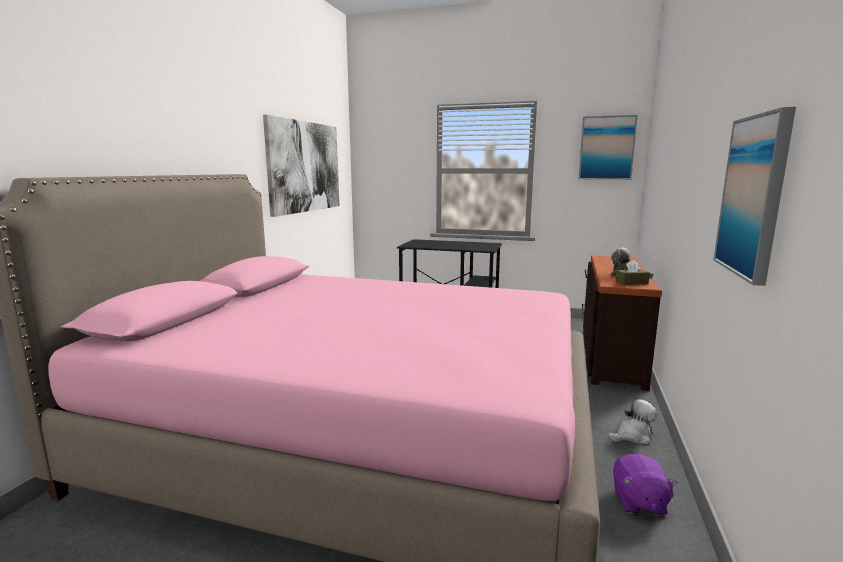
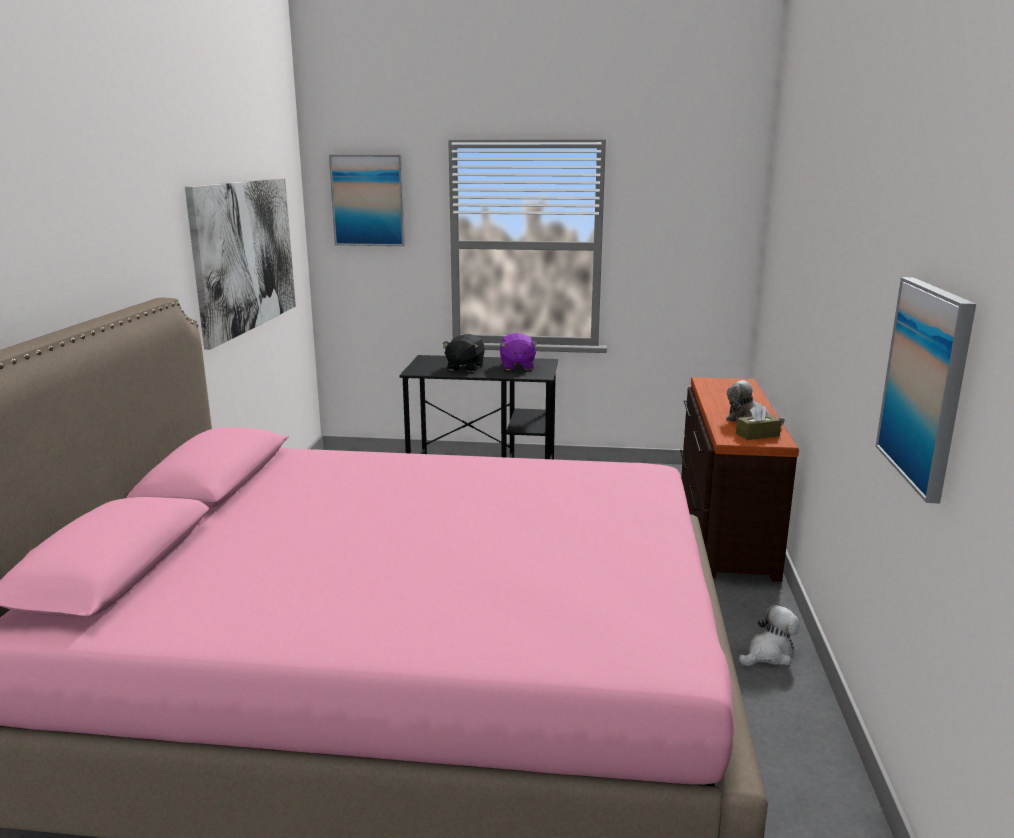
camera: 10 degrees left, 5 degrees up
picture [579,115,638,180] -> picture moved to [329,155,405,246]
purple plush toy [613,454,677,516] -> purple plush toy moved to [500,333,538,370]
none -> black plush toy [443,334,485,372]

